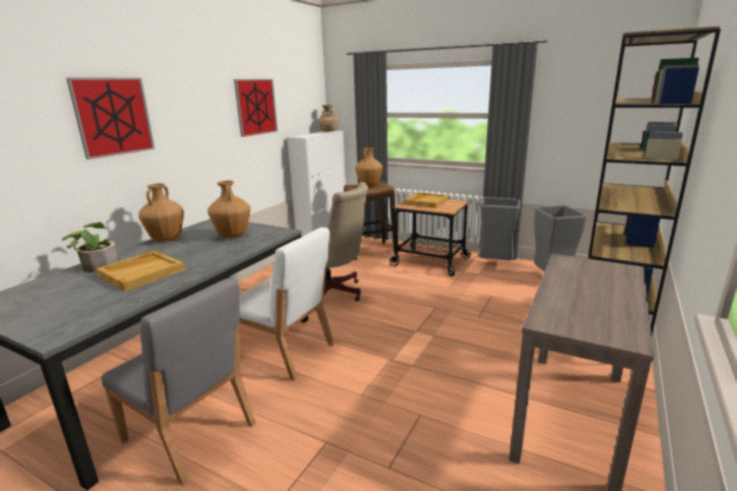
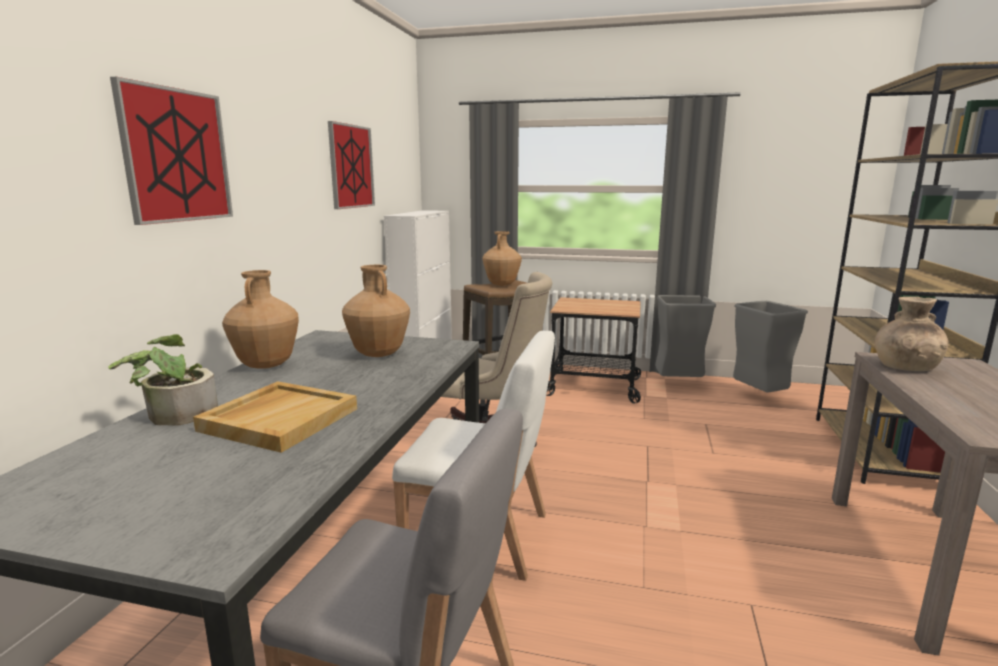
camera: 15 degrees left, 5 degrees down
brown vase [318,104,339,132] -> brown vase moved to [875,297,949,371]
beige tray [403,192,450,208] -> none

